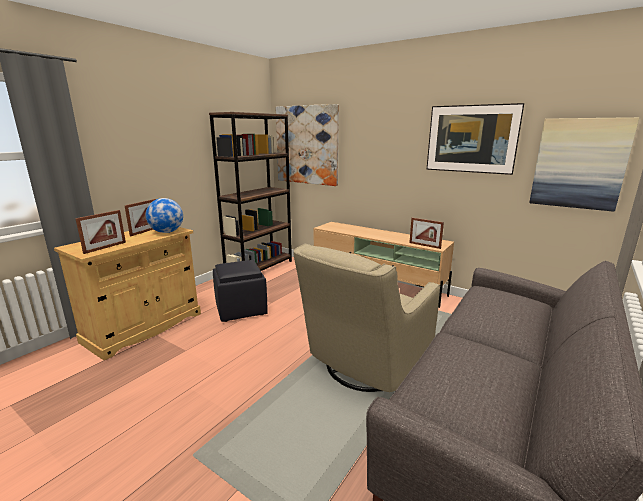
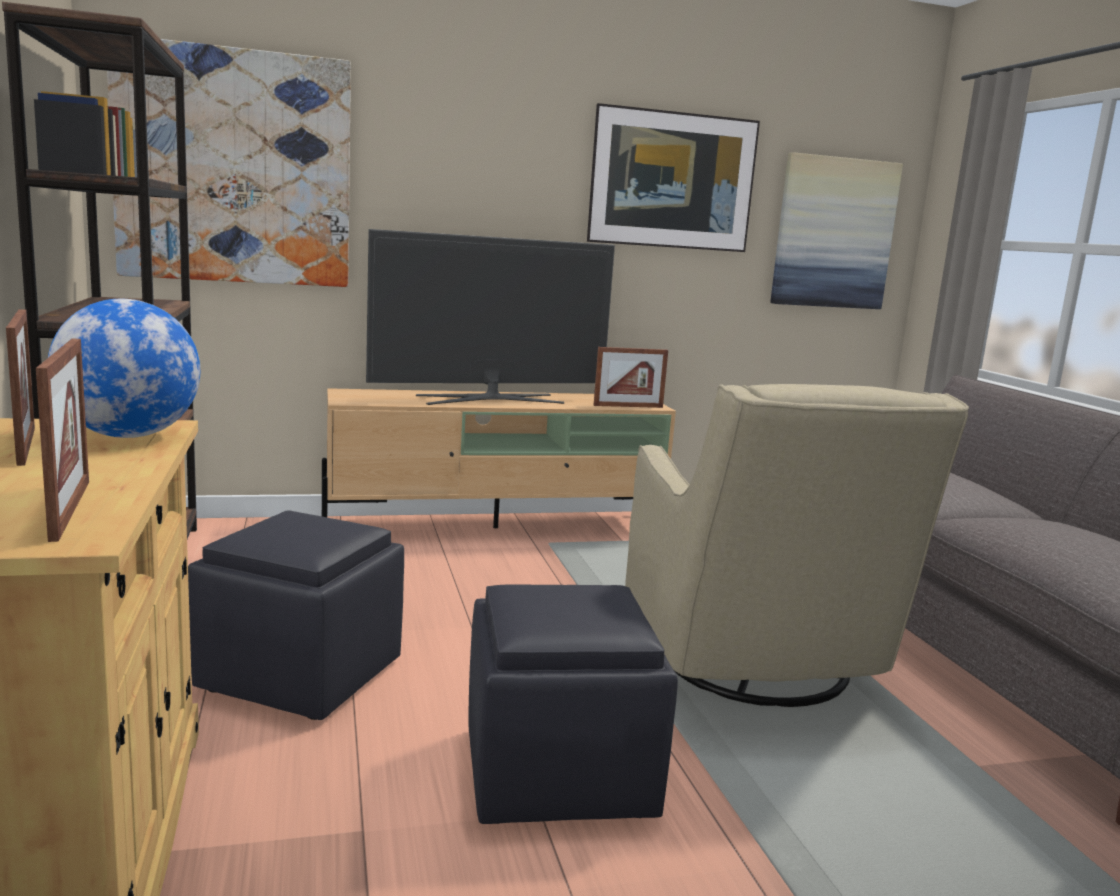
camera: 50 degrees left, 5 degrees down
none -> television [366,229,615,405]
none -> black ottoman [468,584,678,824]

